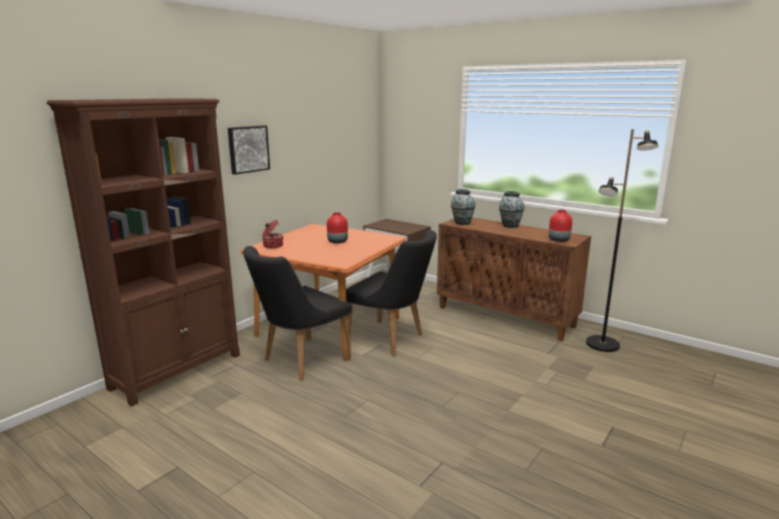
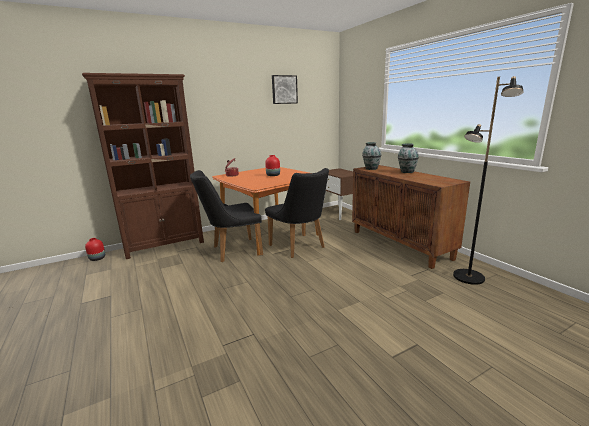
camera: 25 degrees right, 0 degrees up
picture [228,125,270,175] -> picture moved to [272,75,298,104]
red vase [549,210,572,242] -> red vase moved to [85,238,105,261]

